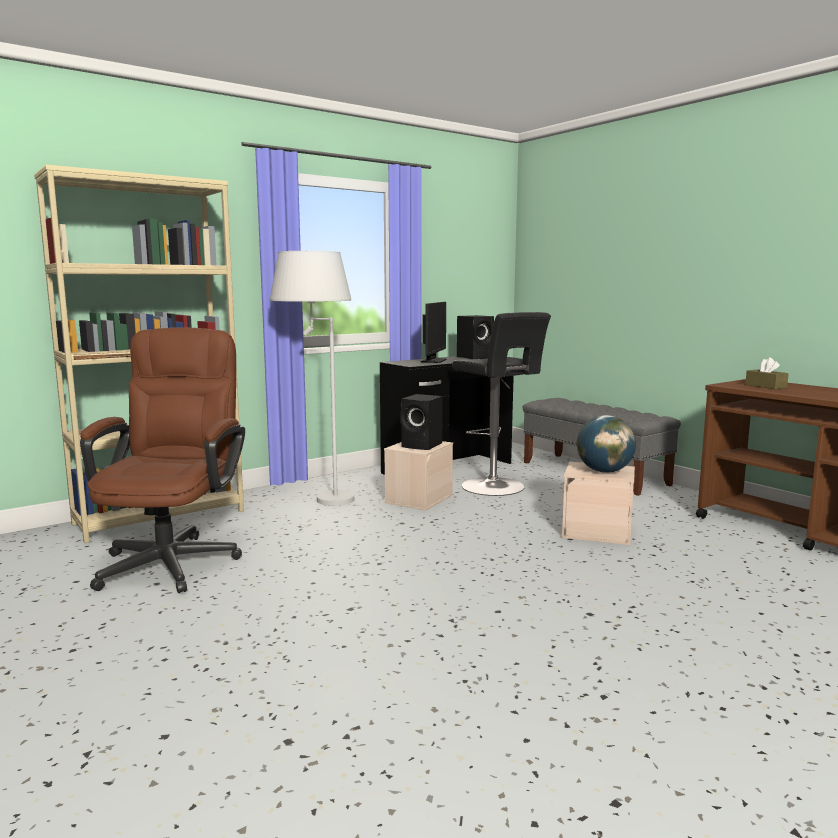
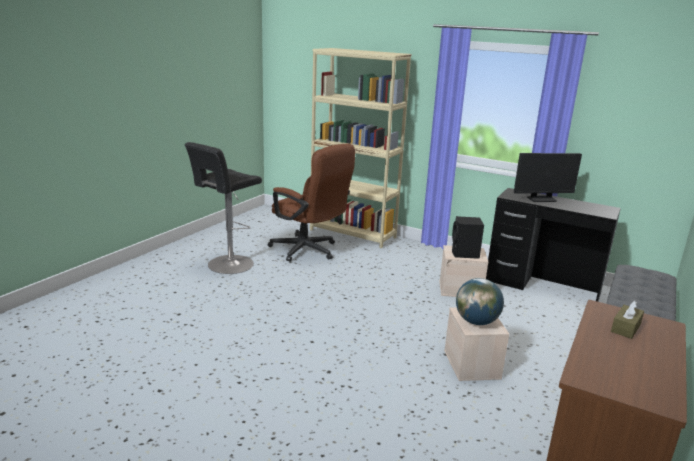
camera: 65 degrees right, 10 degrees up
brown office chair [80,327,245,593] -> brown office chair turned 60 degrees clockwise [268,143,355,262]
white floor lamp [270,251,354,506] -> none
black stool [452,312,551,496] -> black stool moved to [185,142,262,274]
black speaker [457,315,494,359] -> none

